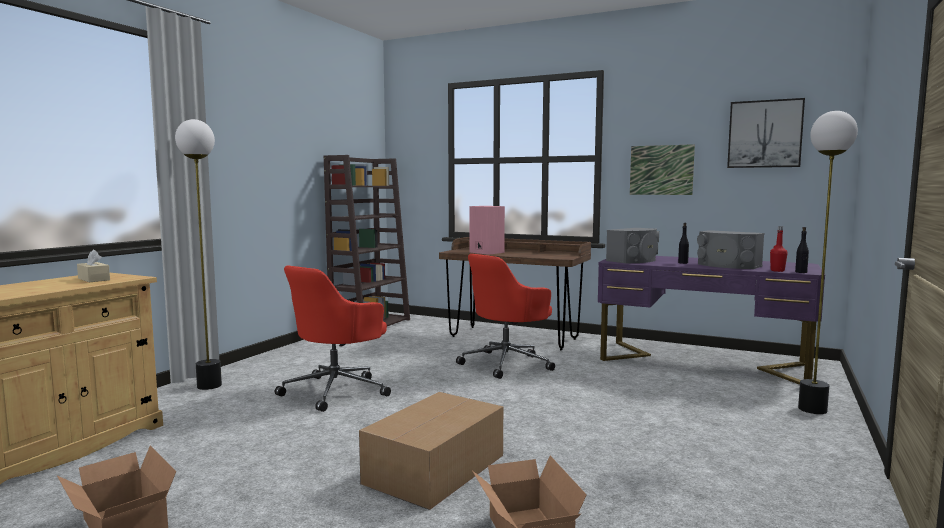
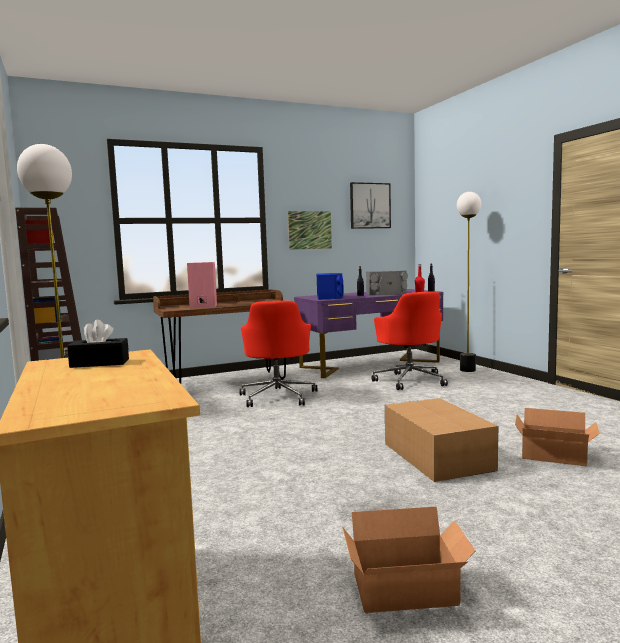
camera: 50 degrees left, 0 degrees up
beige tissue box [77,250,110,282] -> black tissue box [67,320,129,368]
red office chair [275,265,391,412] -> red office chair moved to [372,291,448,390]
grey speaker [606,228,659,263] -> blue speaker [317,273,343,300]

